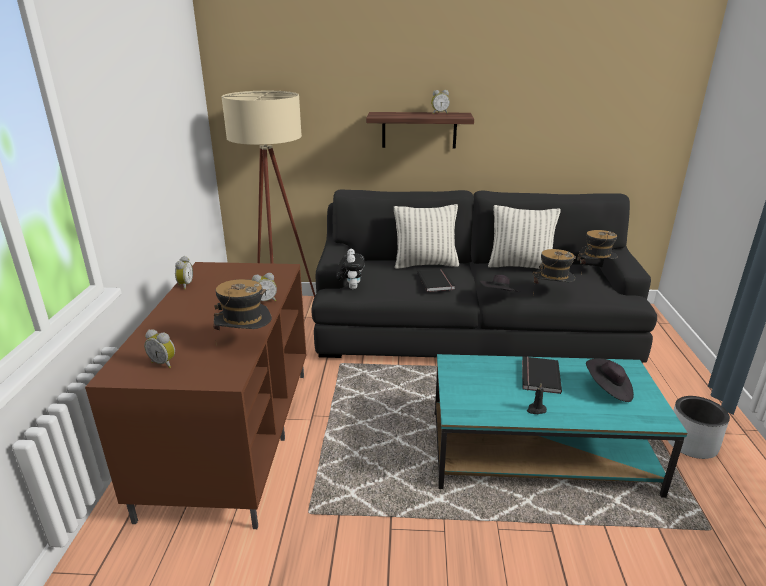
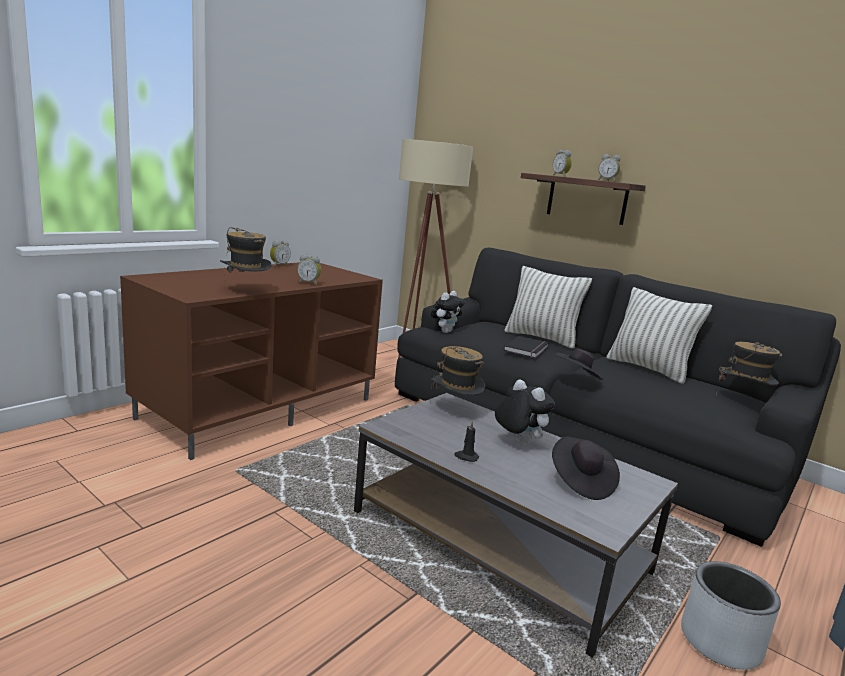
camera: 35 degrees right, 10 degrees down
alarm clock [144,329,175,368] -> alarm clock moved to [553,150,572,176]
turquoise coffee table [435,354,687,498] -> grey coffee table [354,393,678,658]
black book [522,357,562,394] -> plush toy [495,379,555,444]
hat [532,249,576,295] -> hat moved to [430,346,485,402]

